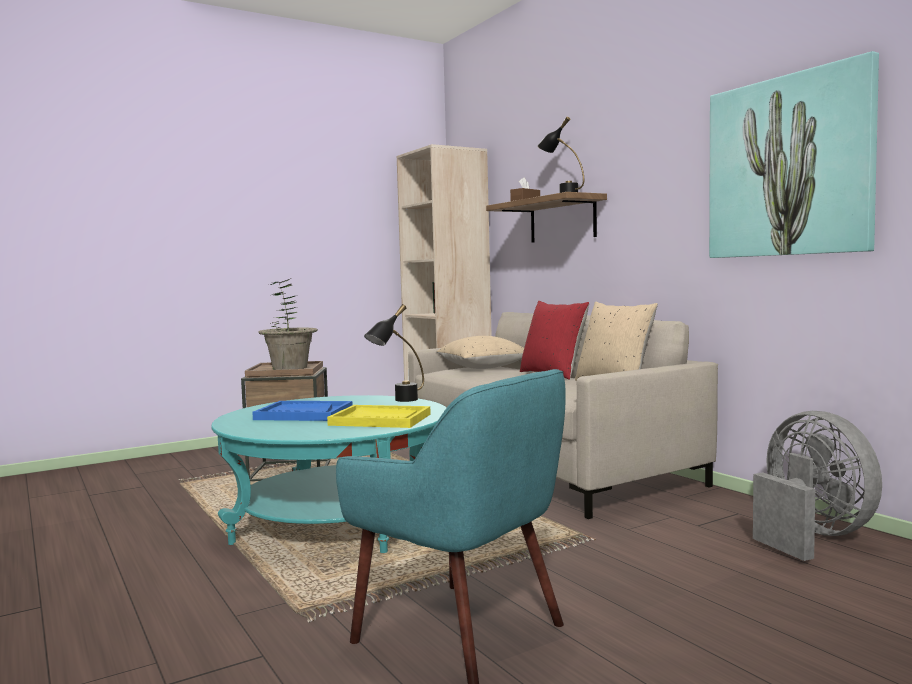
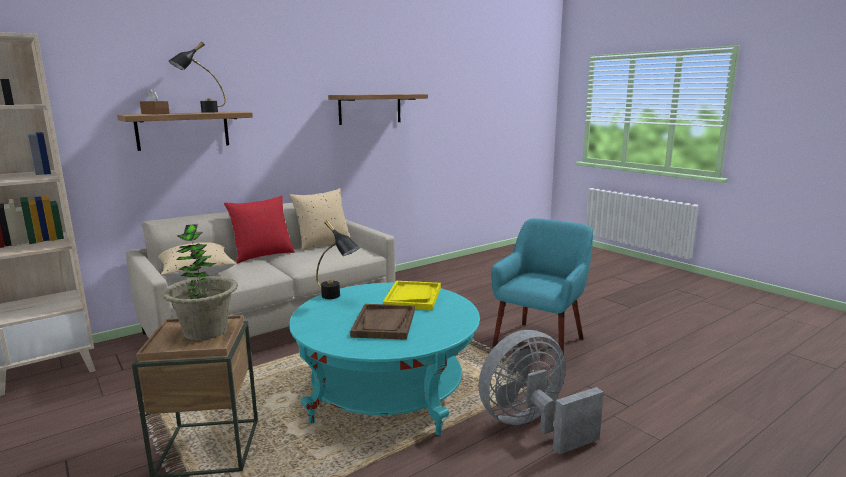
camera: 95 degrees left, 10 degrees up
blue tray [252,401,352,421] -> brown tray [350,304,415,340]
picture [709,51,879,258] -> shelf [328,94,428,125]
grey fan [753,411,882,561] -> grey fan moved to [479,330,604,455]

